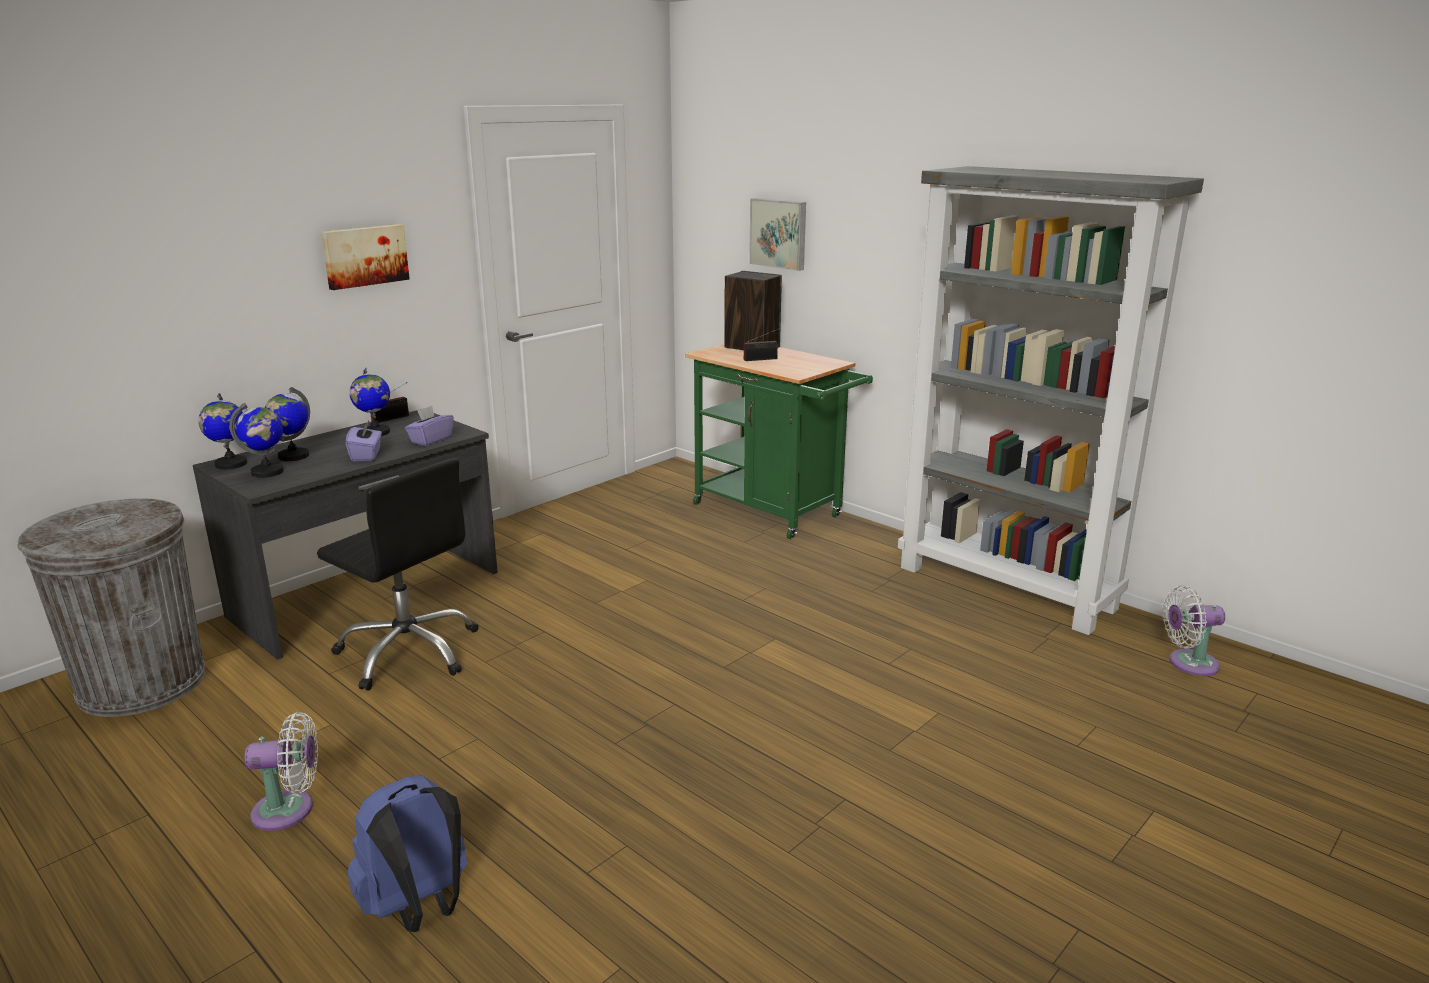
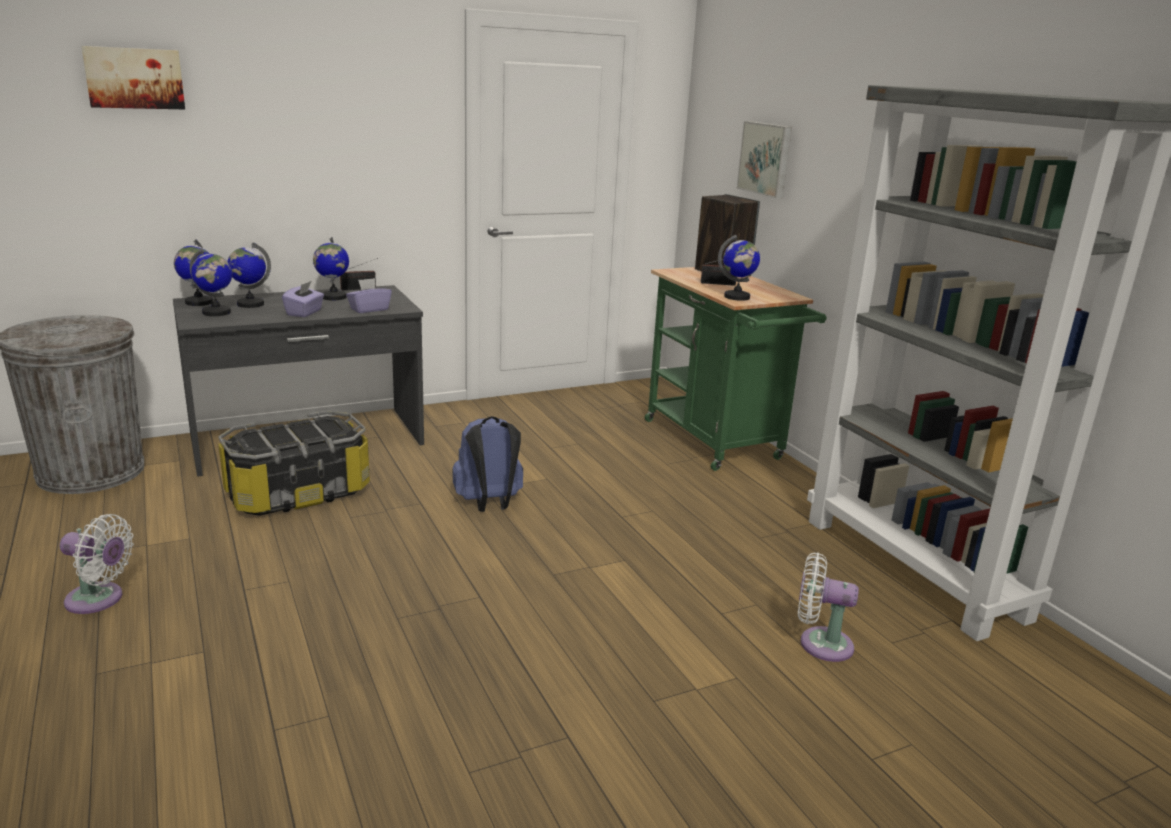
camera: 20 degrees right, 0 degrees up
black office chair [317,458,479,690] -> storage box [218,411,370,516]
picture [321,224,410,290] -> picture moved to [81,46,185,109]
blue backpack [348,776,467,932] -> blue backpack moved to [453,416,523,512]
white fan [1162,585,1225,676] -> white fan moved to [798,552,859,662]
none -> globe [718,235,760,301]

